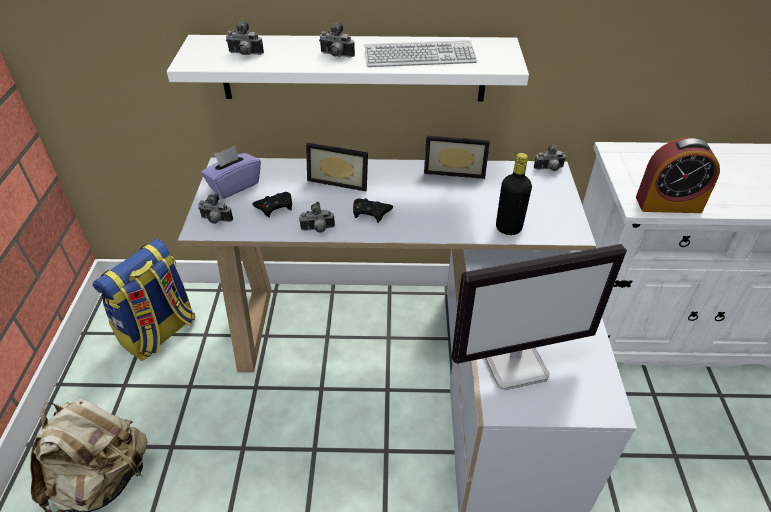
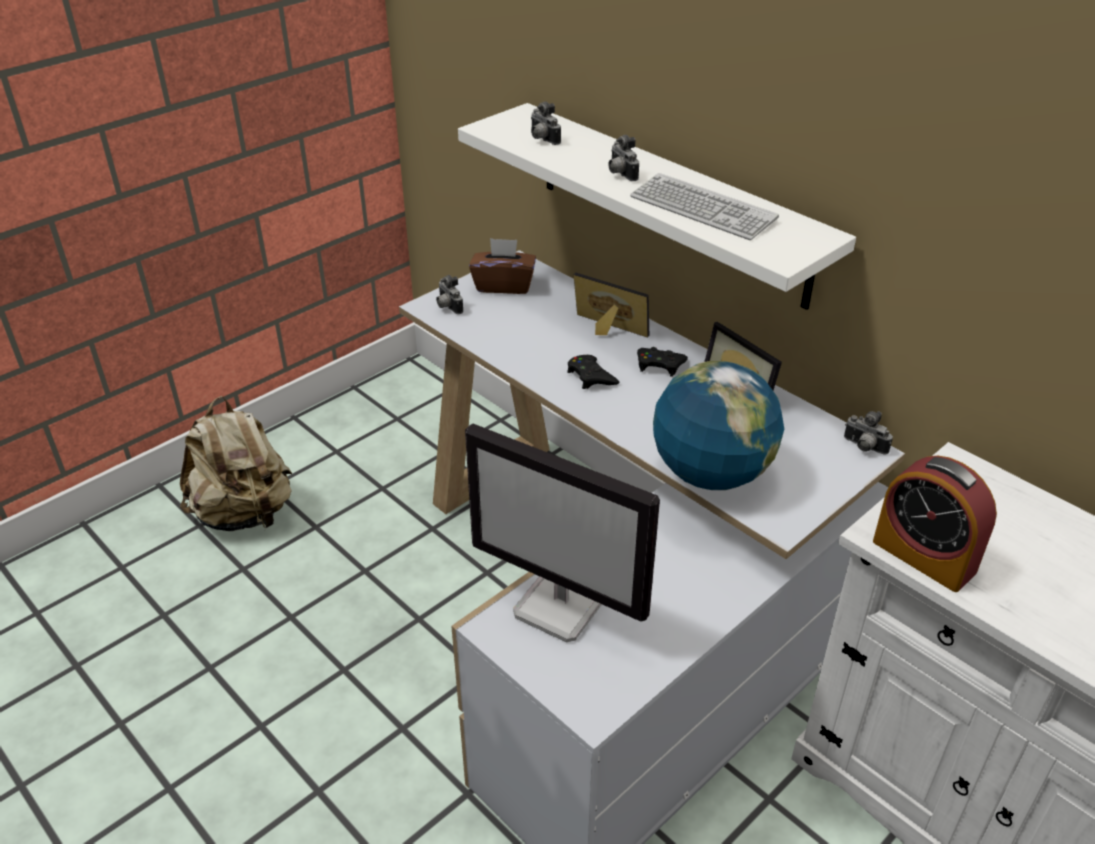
camera: 45 degrees right, 5 degrees down
backpack [93,239,196,361] -> none
purple tissue box [201,146,261,199] -> brown tissue box [469,238,536,294]
black game controller [252,192,292,218] -> black game controller moved to [637,347,688,377]
camera [299,202,335,233] -> none
picture frame [306,143,368,191] -> picture frame turned 150 degrees clockwise [574,273,649,338]
black bottle [496,153,532,235] -> globe [653,361,784,490]

